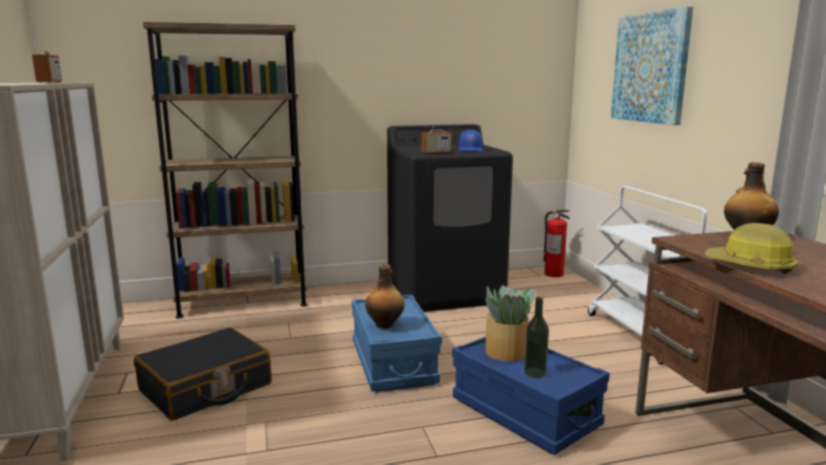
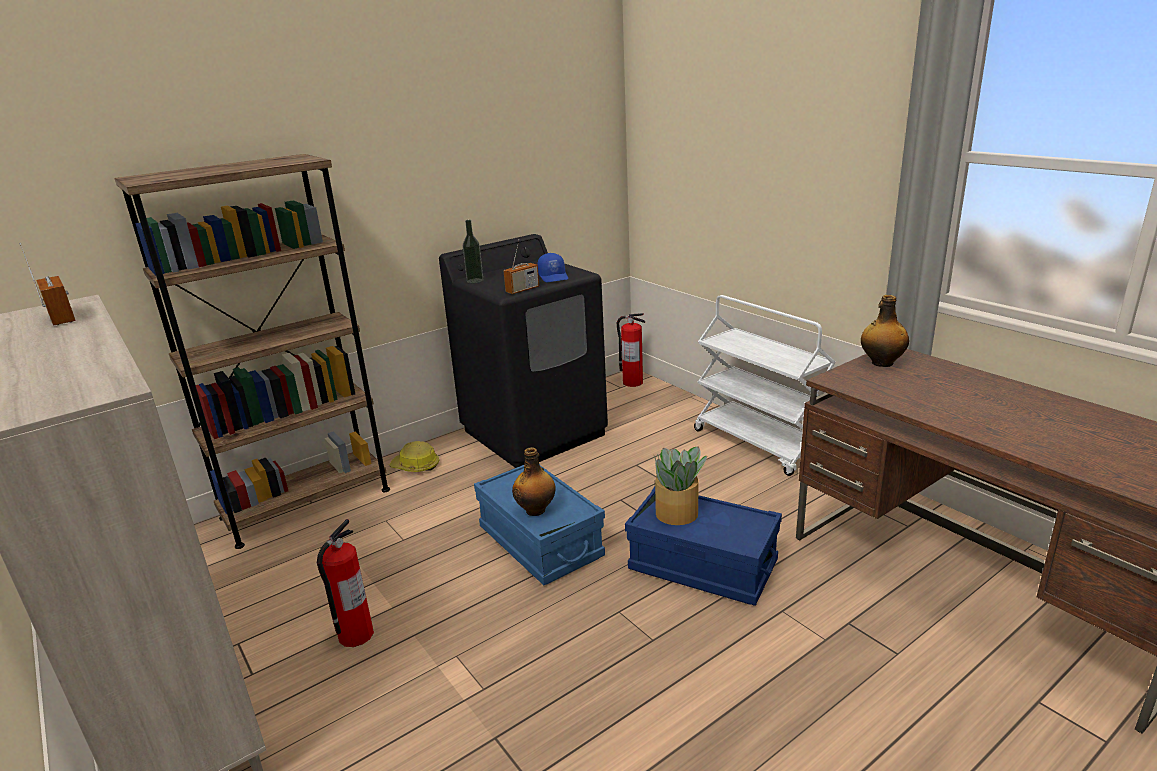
camera: 20 degrees left, 10 degrees up
black suitcase [134,328,272,421] -> fire extinguisher [317,519,374,647]
bottle [524,297,549,378] -> bottle moved to [463,220,483,283]
picture [611,6,693,125] -> none
hard hat [705,223,799,274] -> hard hat moved to [389,441,439,472]

